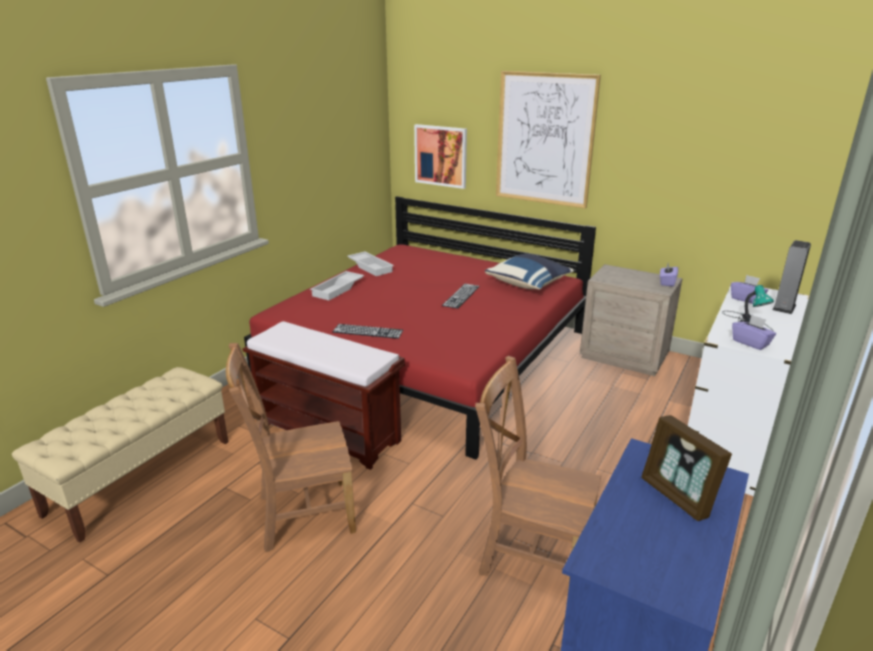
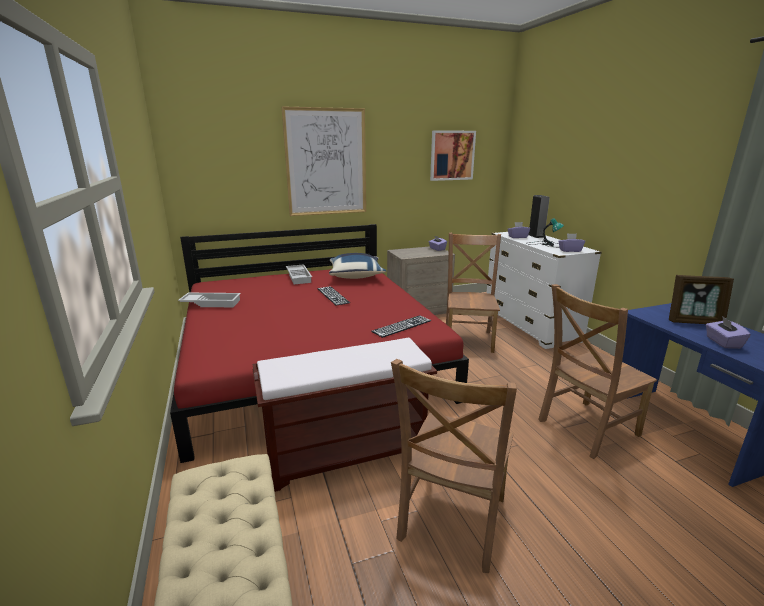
camera: 50 degrees left, 5 degrees down
white tray [310,271,364,300] -> white tray moved to [286,264,312,284]
keyboard [332,324,403,339] -> keyboard moved to [371,315,431,338]
picture [414,124,467,189] -> picture moved to [430,130,476,181]
none -> brown chair [446,233,501,353]
none -> purple tissue box [706,316,751,349]

